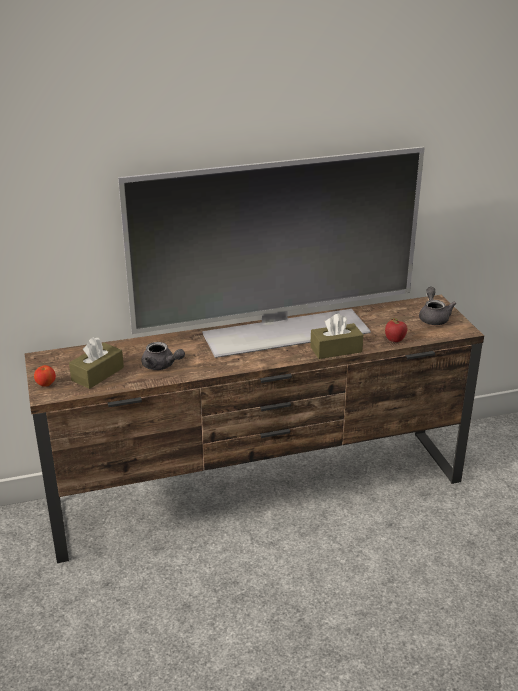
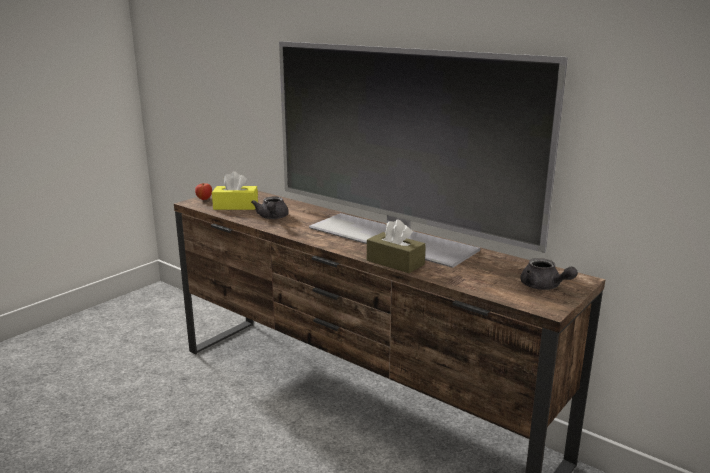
camera: 55 degrees right, 10 degrees down
brown tissue box [69,337,124,389] -> yellow tissue box [212,171,258,210]
apple [385,318,407,342] -> none
grey teapot [419,287,456,325] -> grey teapot turned 90 degrees clockwise [520,258,578,290]

